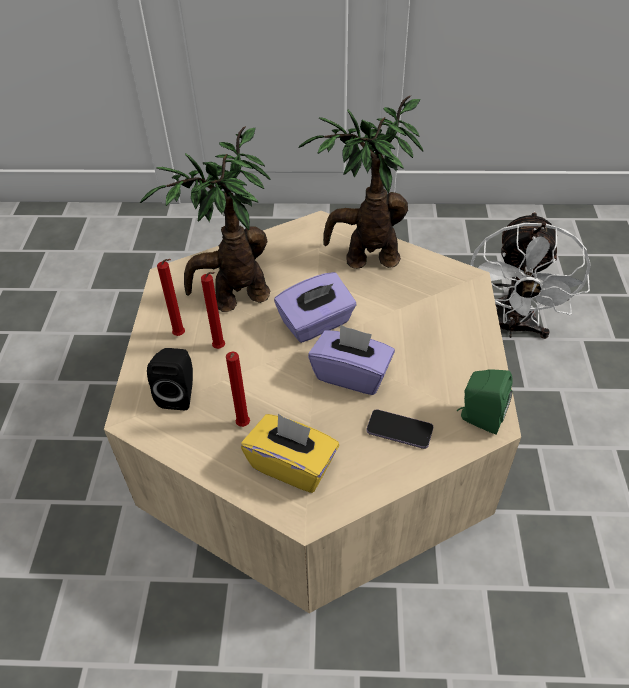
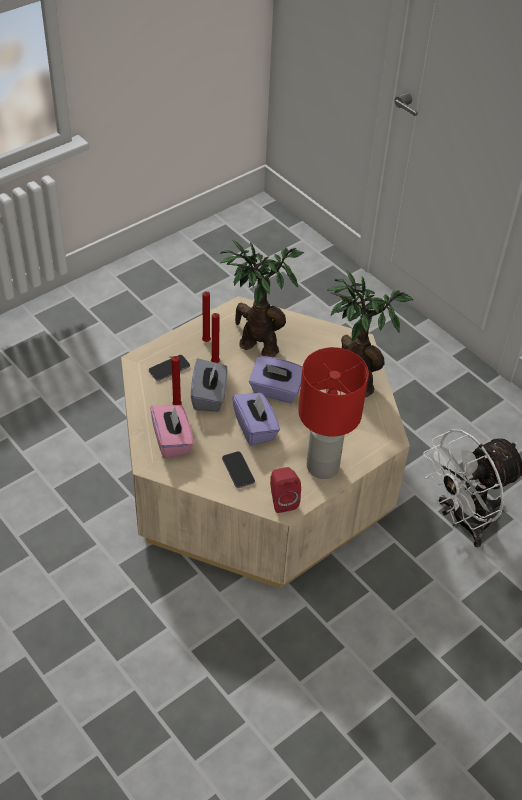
camera: 45 degrees right, 0 degrees up
black speaker [147,348,193,410] -> phone [149,355,190,381]
yellow tissue box [241,413,339,493] -> pink tissue box [150,404,194,458]
green speaker [457,369,513,435] -> red speaker [270,467,301,513]
none -> grey tissue box [191,359,228,412]
none -> red table lamp [298,347,369,479]

